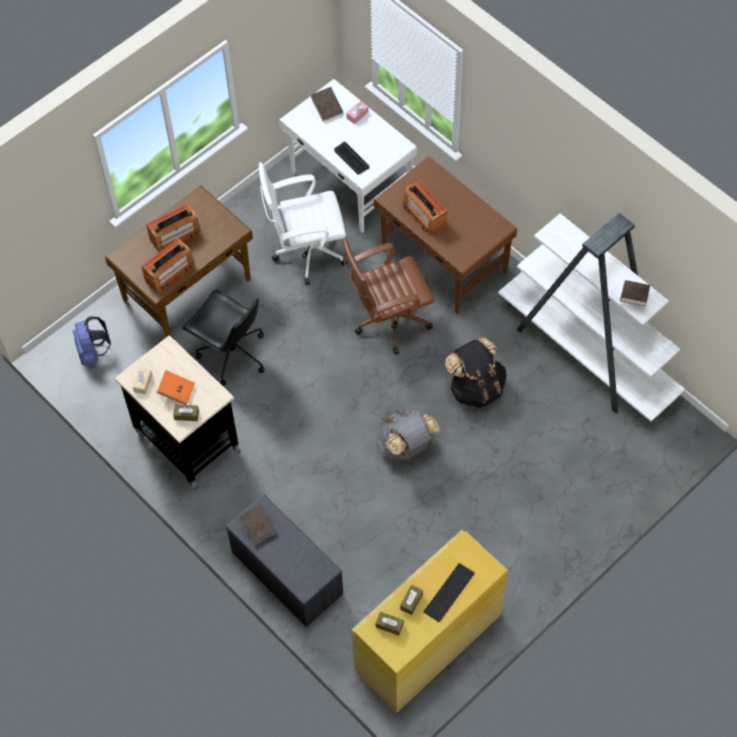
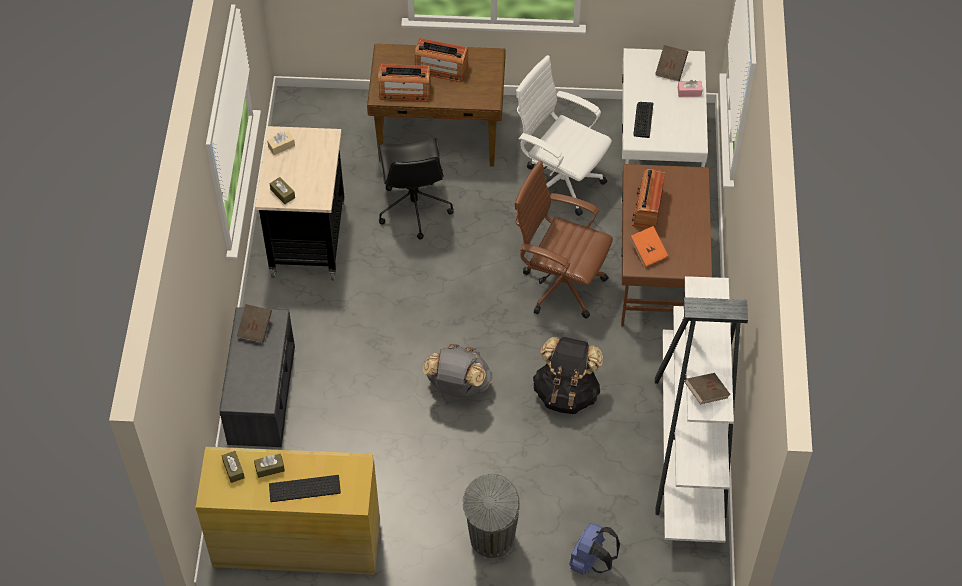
camera: 45 degrees right, 5 degrees down
blue backpack [73,316,111,366] -> blue backpack moved to [569,523,620,575]
orange book [157,370,195,405] -> orange book moved to [629,226,668,267]
none -> grey trash can [463,474,520,558]

